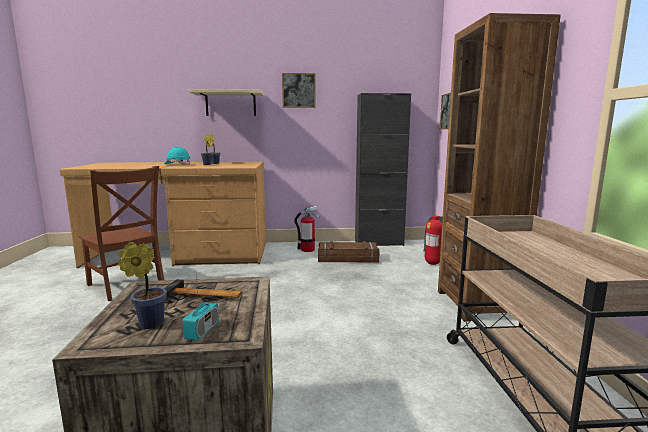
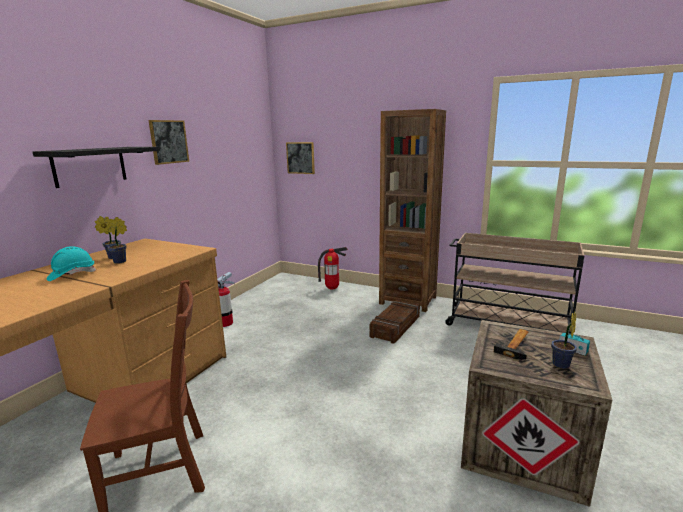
camera: 60 degrees left, 5 degrees up
beige shelf [189,89,264,116] -> black shelf [33,147,158,188]
crate [318,241,380,263] -> crate moved to [369,300,420,344]
black cabinet [355,93,411,246] -> none

